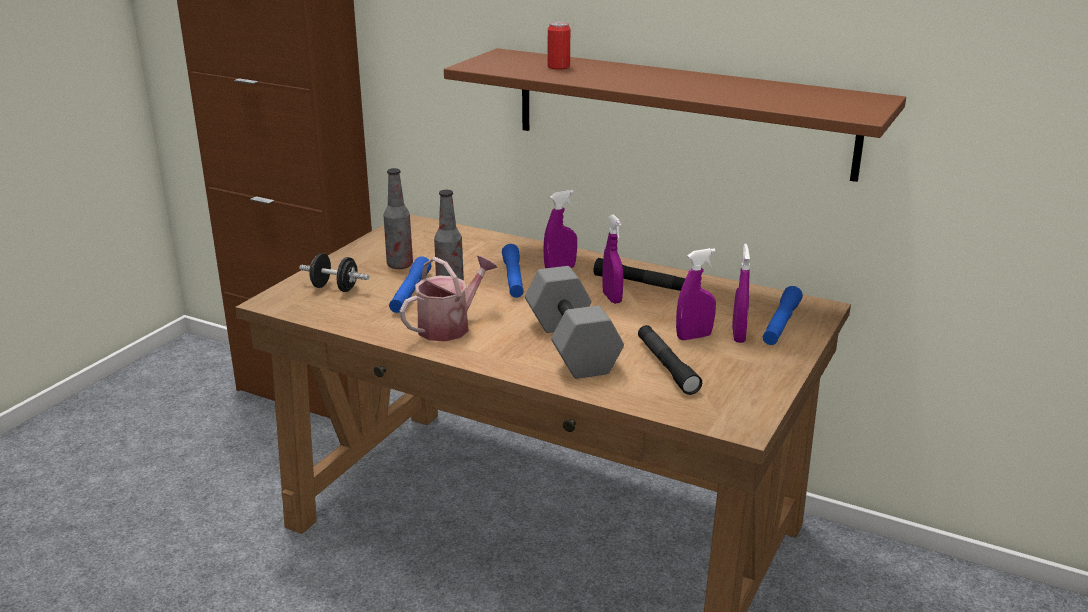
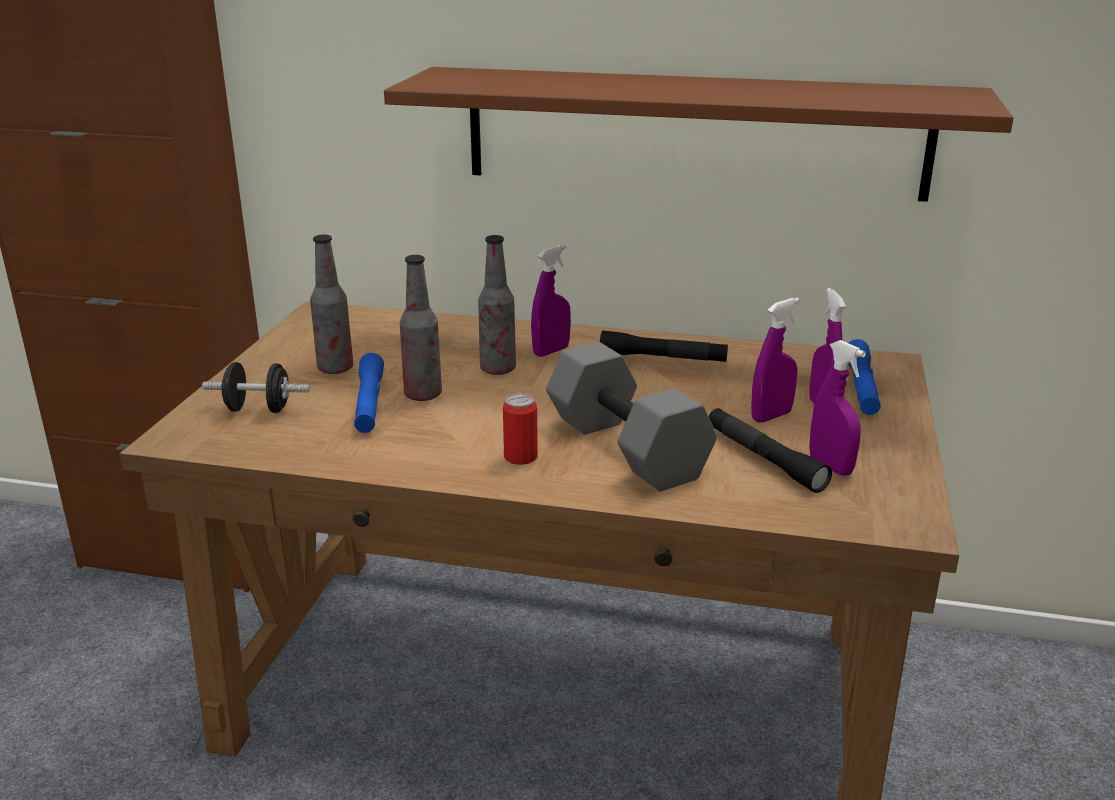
camera: 15 degrees left, 0 degrees up
watering can [400,256,497,342] -> none
blue flashlight [502,244,524,298] -> bottle [478,235,516,375]
can [548,22,570,70] -> can moved to [503,393,538,465]
purple spray bottle [602,214,624,304] -> purple spray bottle moved to [809,340,866,476]

